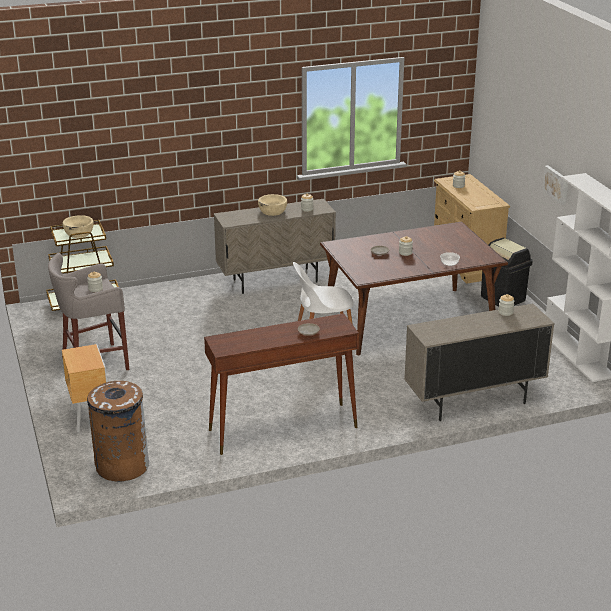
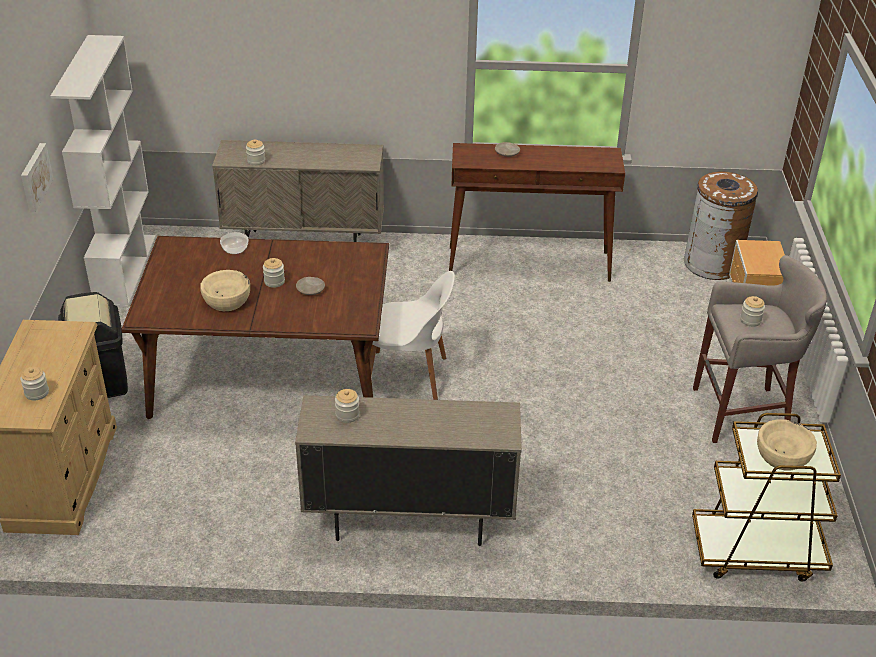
camera: 160 degrees left, 10 degrees up
beige bowl [258,194,287,216] -> beige bowl moved to [201,270,250,311]

